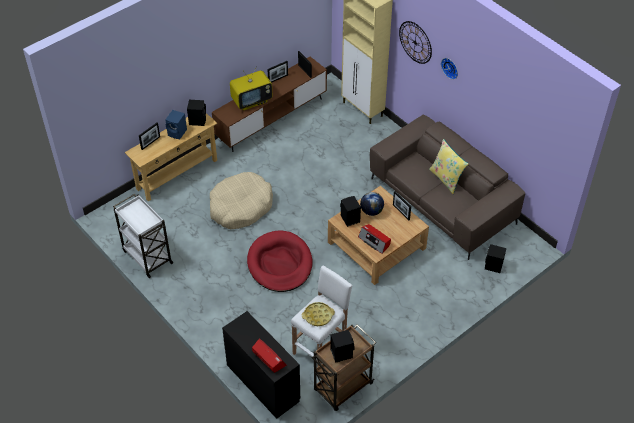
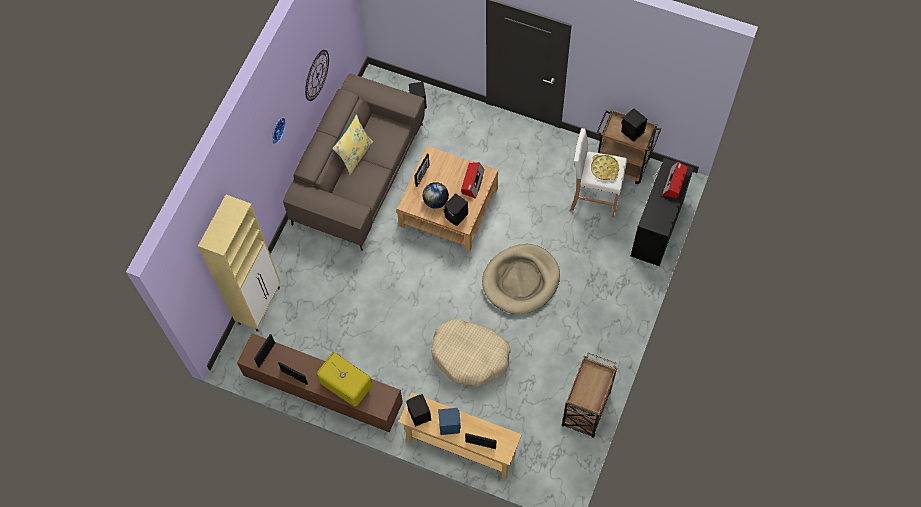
camera: 115 degrees left, 15 degrees up
white cart [113,194,174,278] -> brown cart [562,353,617,438]
red dog bed [247,230,313,292] -> beige dog bed [482,244,560,314]
wall clock [399,21,432,64] -> wall clock moved to [305,50,329,101]

